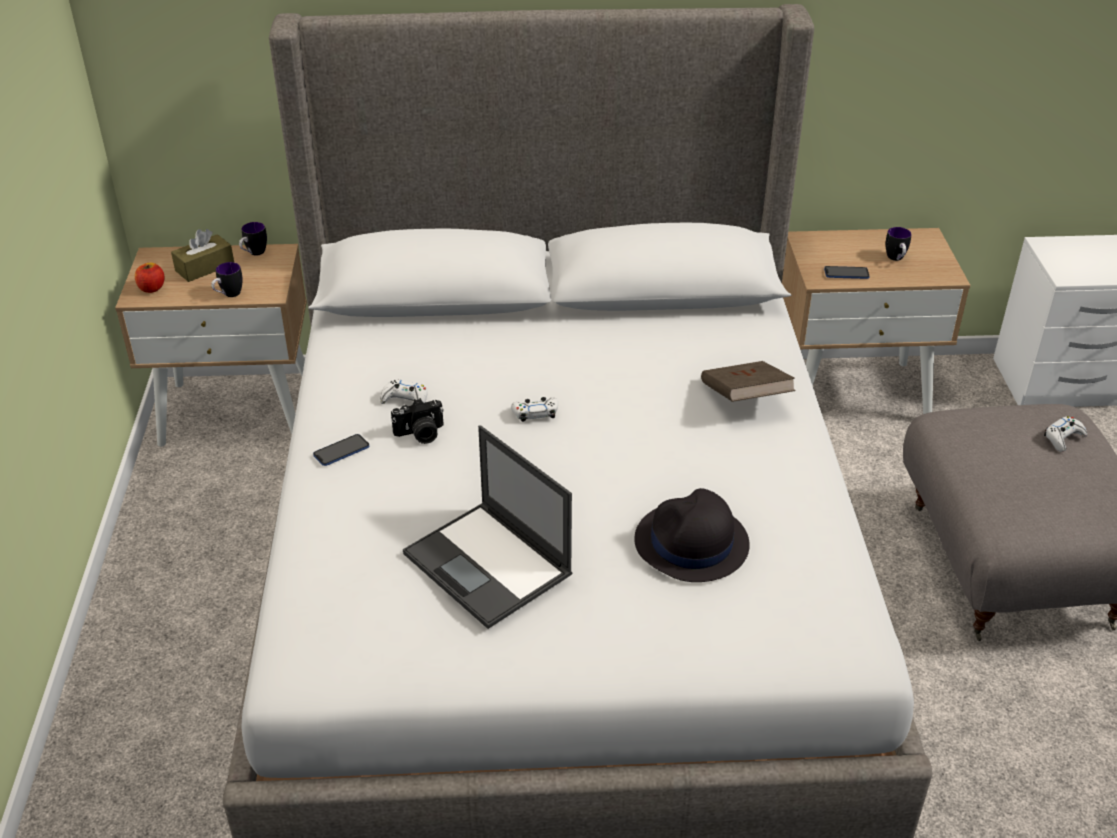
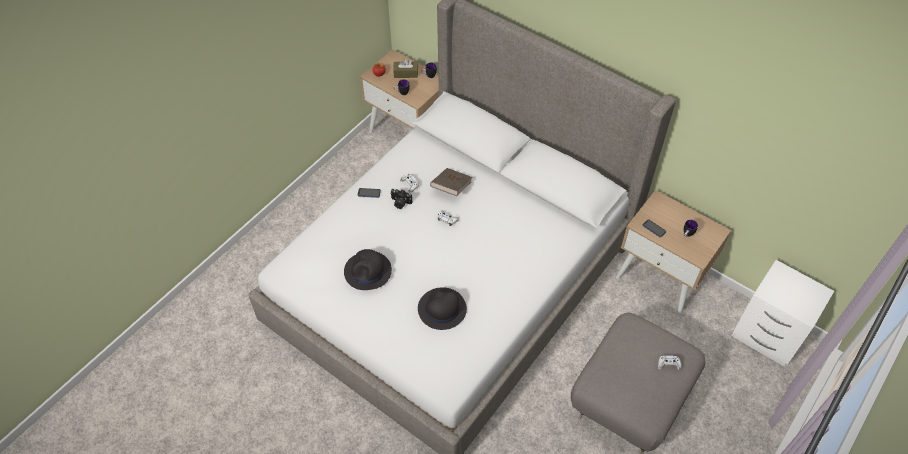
camera: 40 degrees right, 15 degrees up
laptop [403,425,572,629] -> black hat [344,249,392,290]
brown book [701,361,796,402] -> brown book moved to [430,168,472,196]

